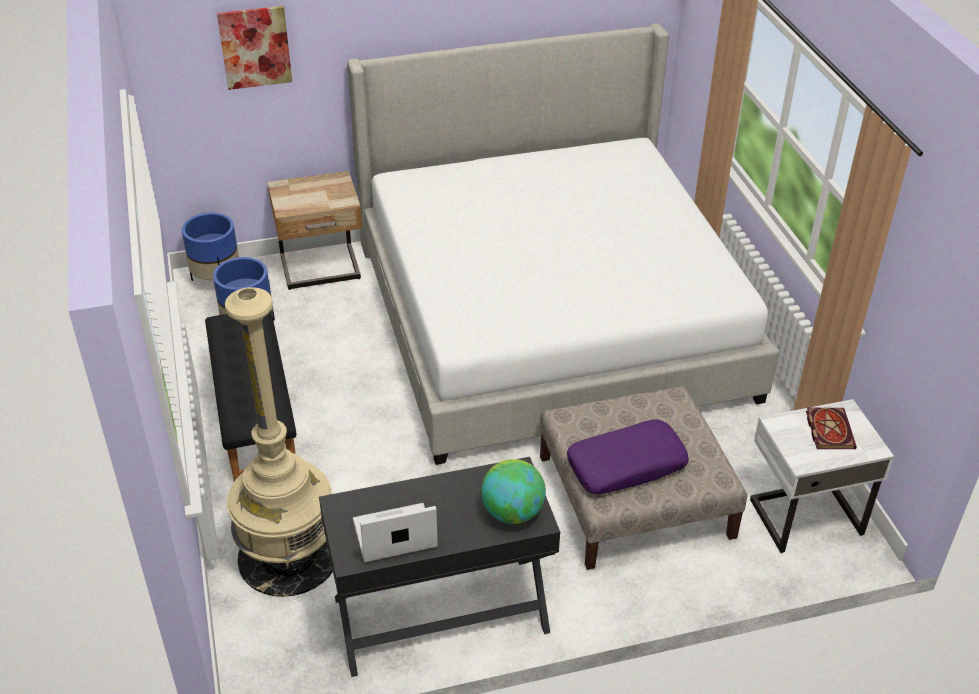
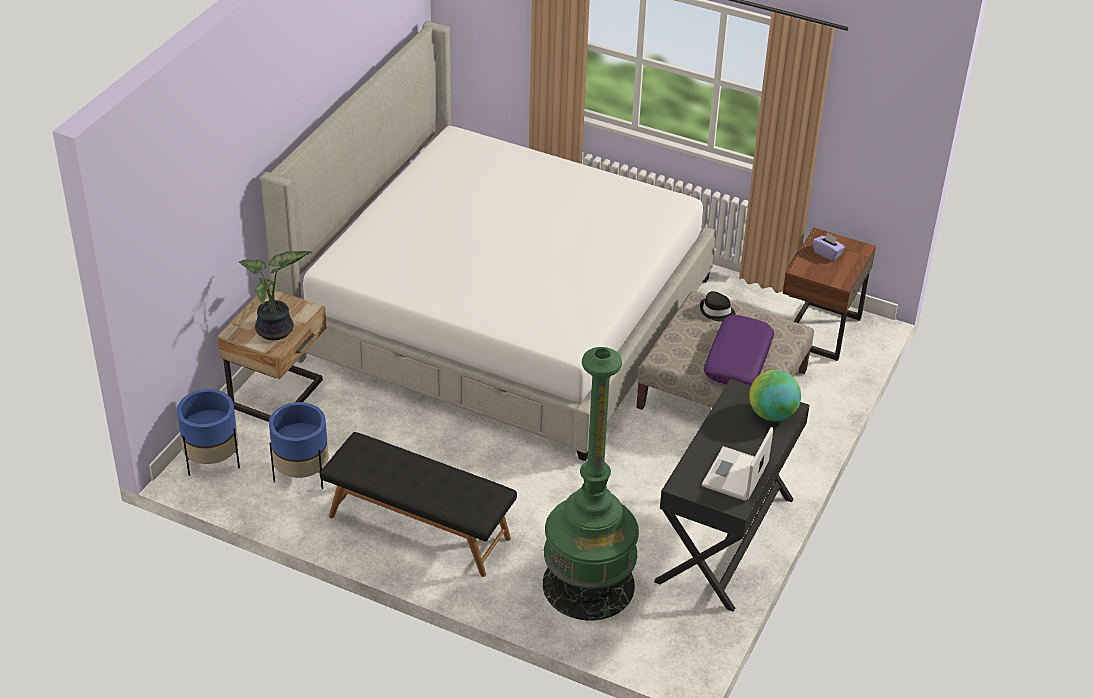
camera: 50 degrees left, 0 degrees up
picture [217,6,292,90] -> none
beige floor lamp [225,287,333,597] -> green floor lamp [543,347,639,620]
white nightstand [750,399,894,553] -> brown nightstand [783,228,876,361]
book [806,408,857,449] -> purple tissue box [813,232,845,261]
none -> potted plant [239,251,313,340]
none -> black hat [700,291,736,321]

